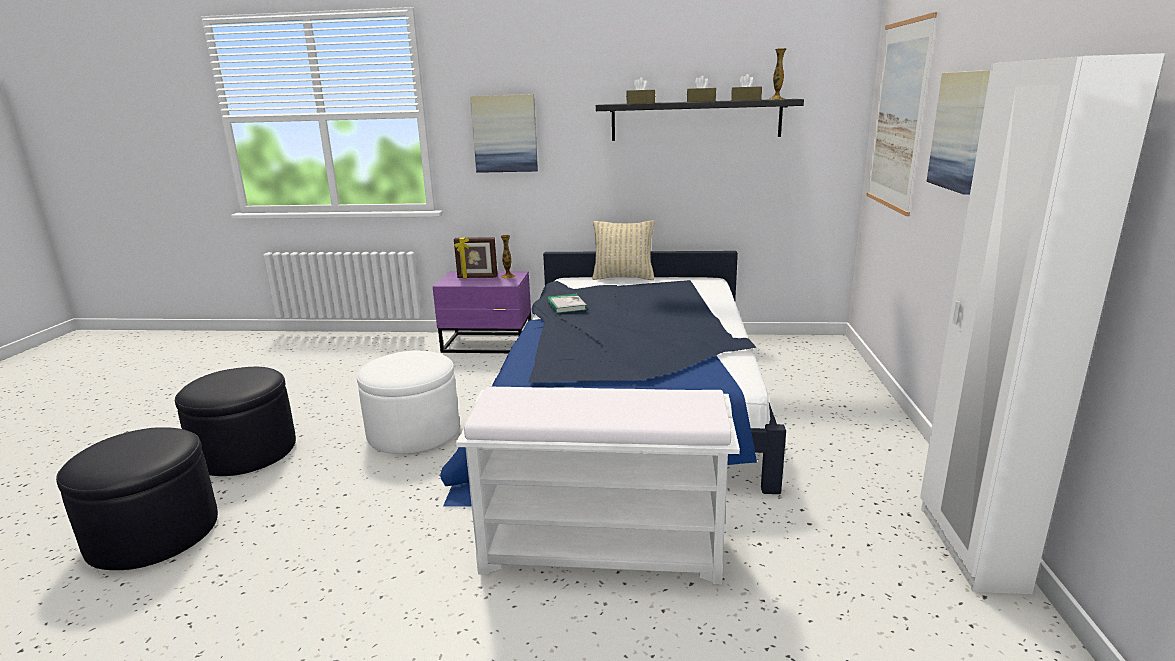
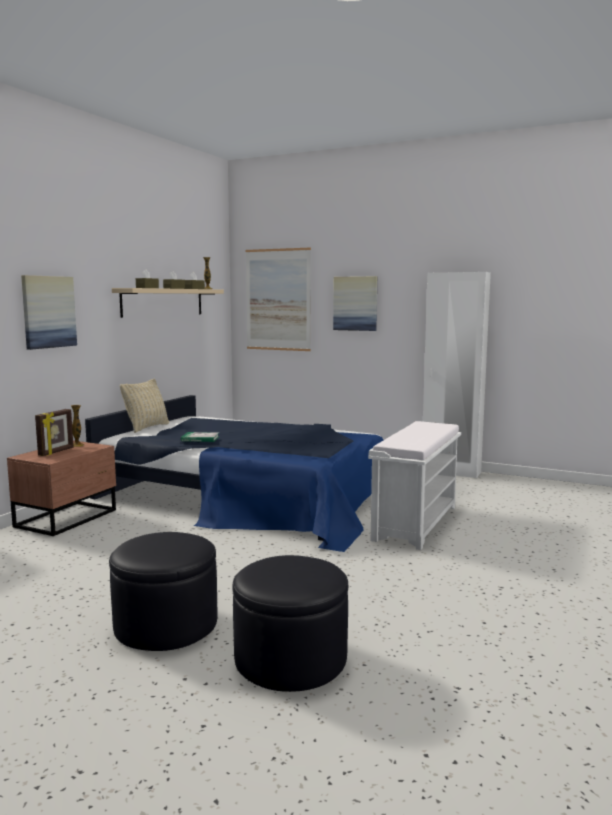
camera: 70 degrees left, 10 degrees down
white ottoman [357,351,459,454] -> none
purple nightstand [433,271,531,353] -> brown nightstand [7,441,116,536]
black shelf [596,99,804,141] -> beige shelf [112,288,224,318]

